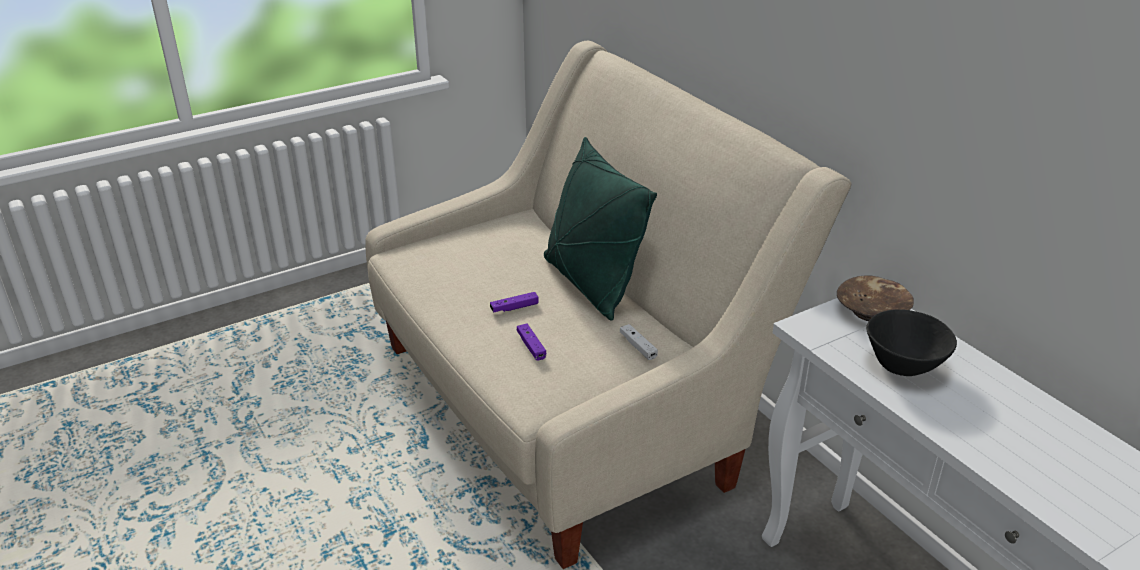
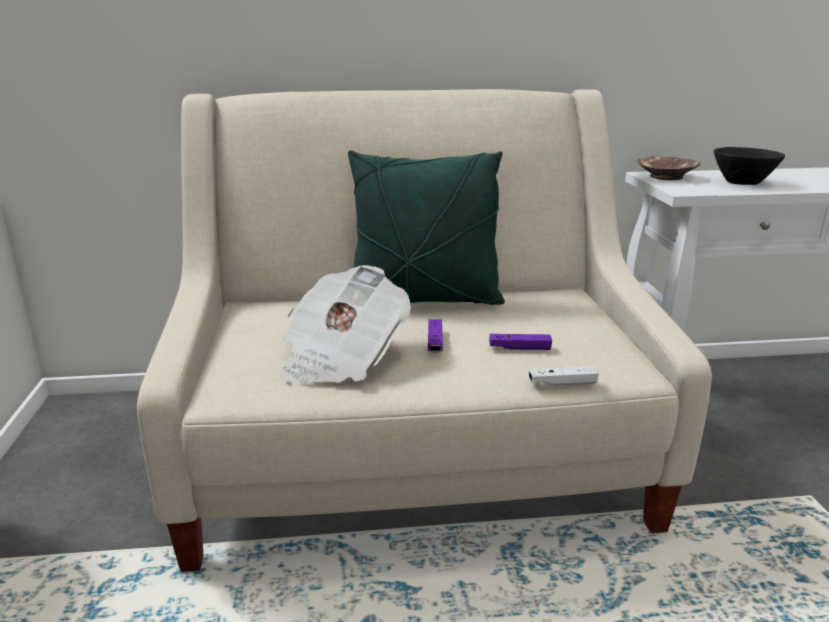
camera: 65 degrees left, 10 degrees down
white game controller [620,324,658,360] -> white game controller moved to [529,366,599,386]
none -> newspaper [281,265,411,384]

